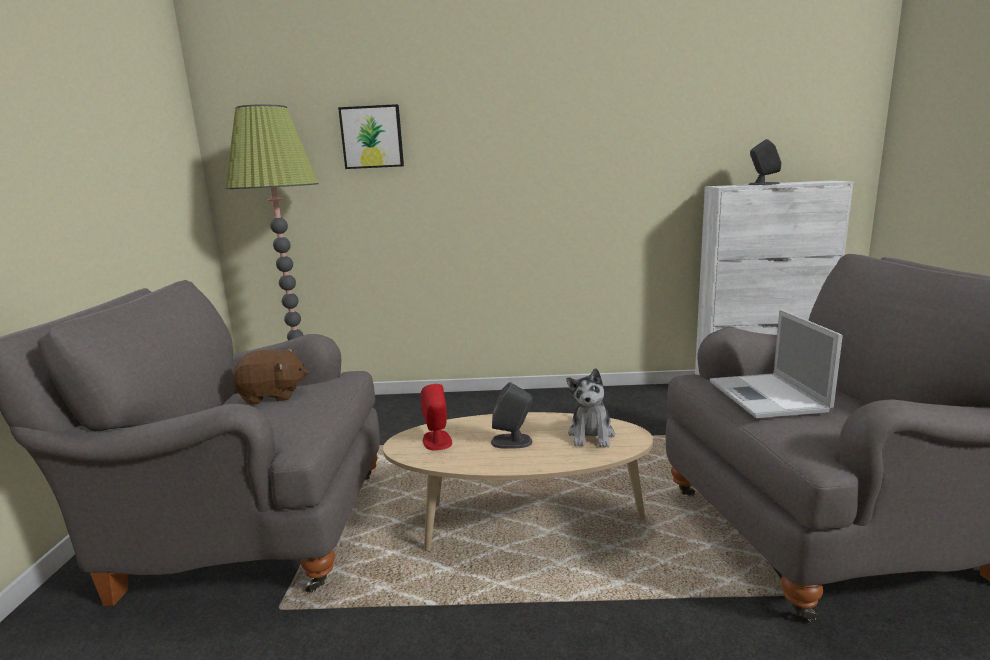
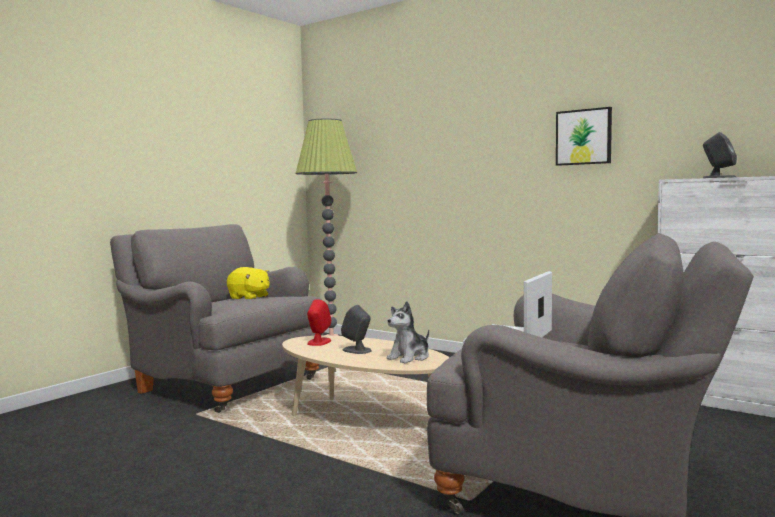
camera: 35 degrees right, 10 degrees down
brown plush toy [233,348,309,405] -> yellow plush toy [227,267,270,299]
picture [338,104,404,169] -> picture moved to [556,107,612,166]

